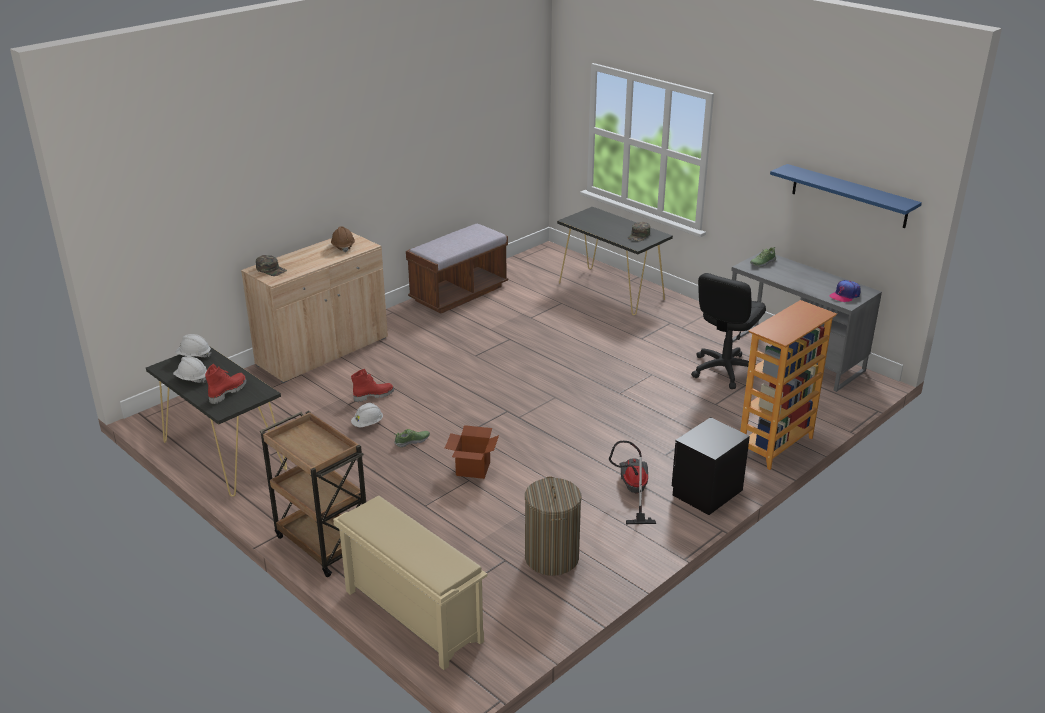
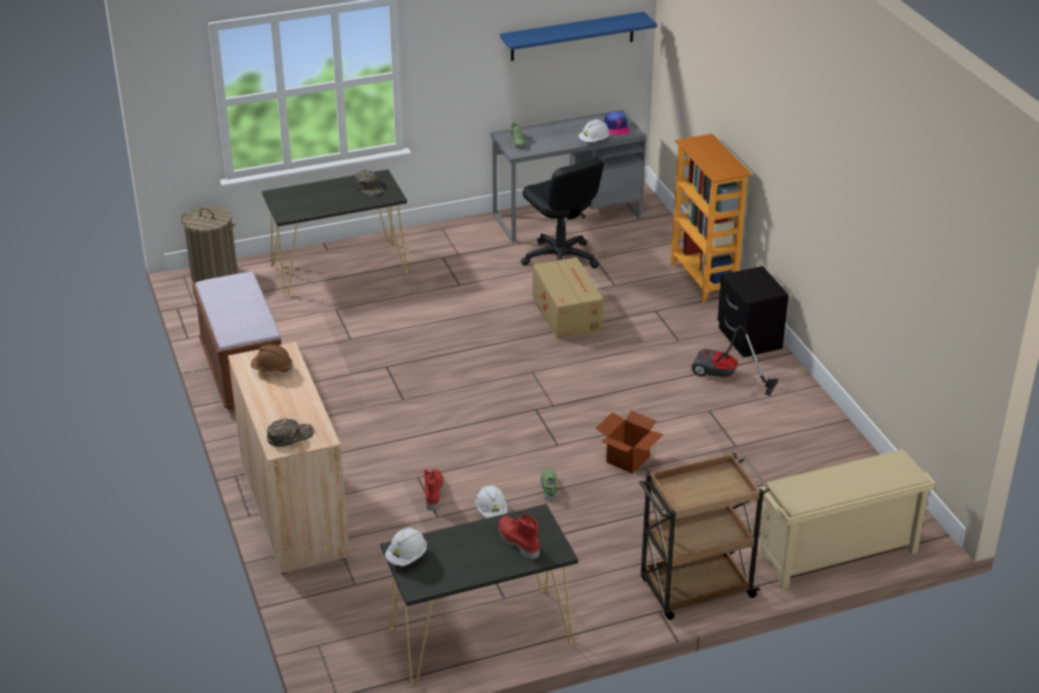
camera: 65 degrees left, 5 degrees up
white hard hat [173,356,207,383] -> white hard hat moved to [579,119,610,142]
laundry basket [525,476,582,575] -> laundry basket moved to [181,206,238,282]
none -> cardboard box [532,257,603,339]

